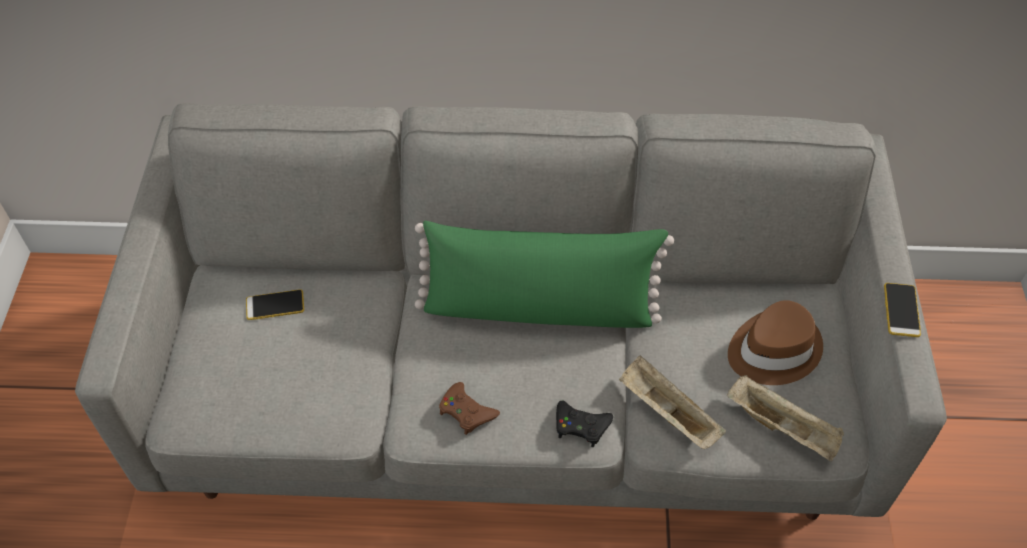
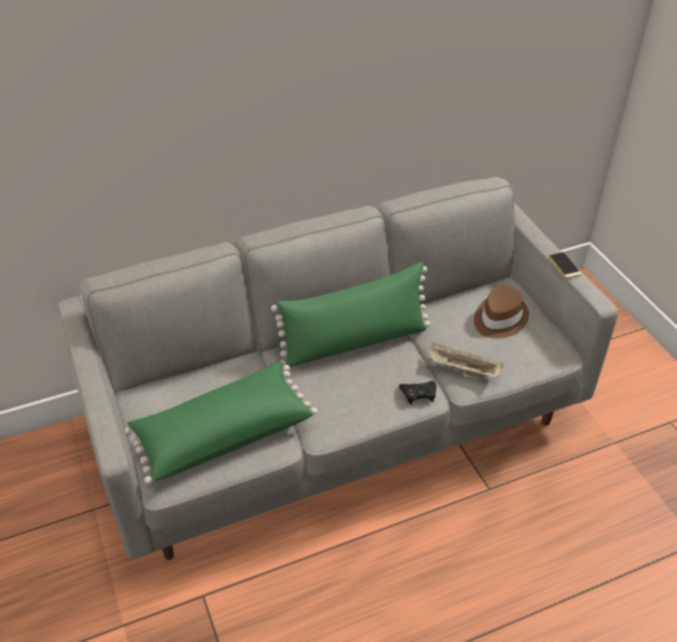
camera: 25 degrees left, 10 degrees down
phone [246,289,304,320] -> none
brown game controller [439,382,500,435] -> none
beige tray [727,375,844,462] -> none
none -> green pillow [125,361,318,484]

